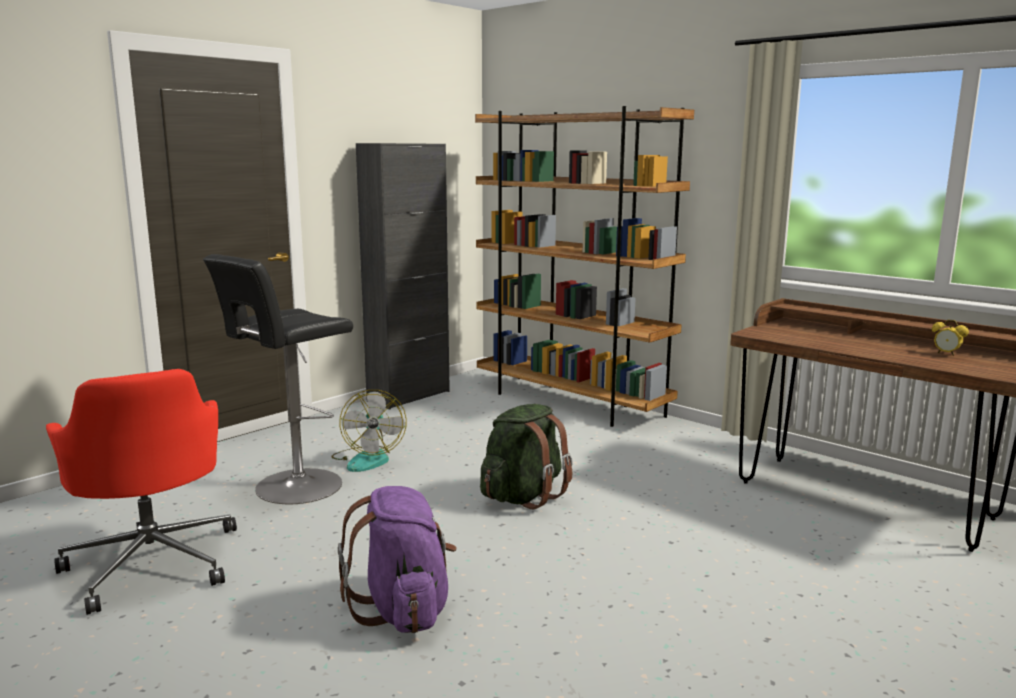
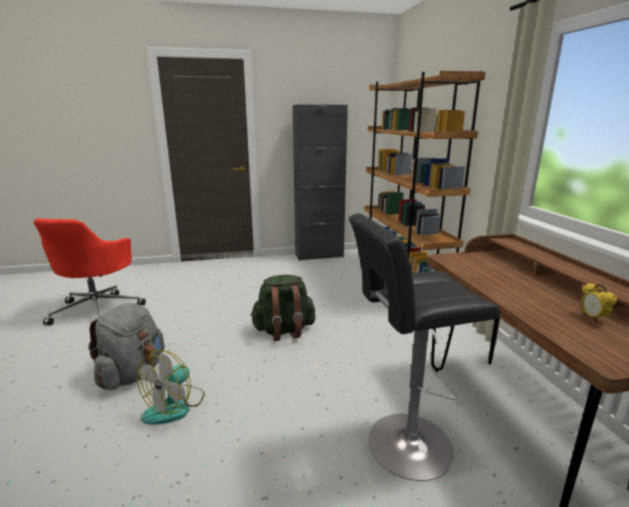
camera: 35 degrees right, 5 degrees up
black stool [203,254,353,504] -> black stool moved to [349,213,500,481]
fan [331,390,406,472] -> fan moved to [137,350,205,425]
purple backpack [338,486,456,633] -> grey backpack [88,303,165,390]

